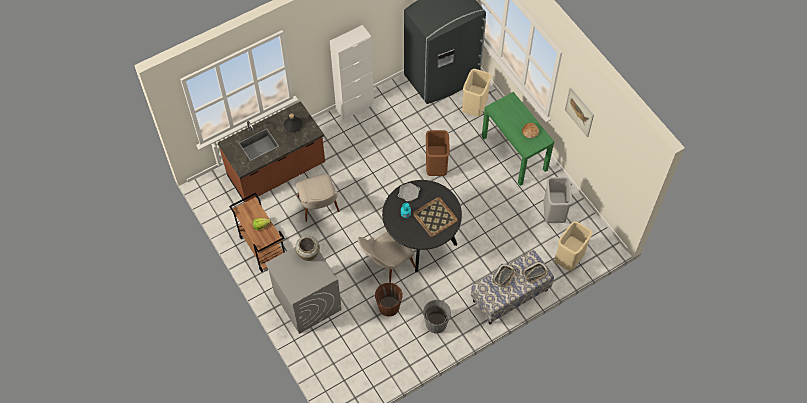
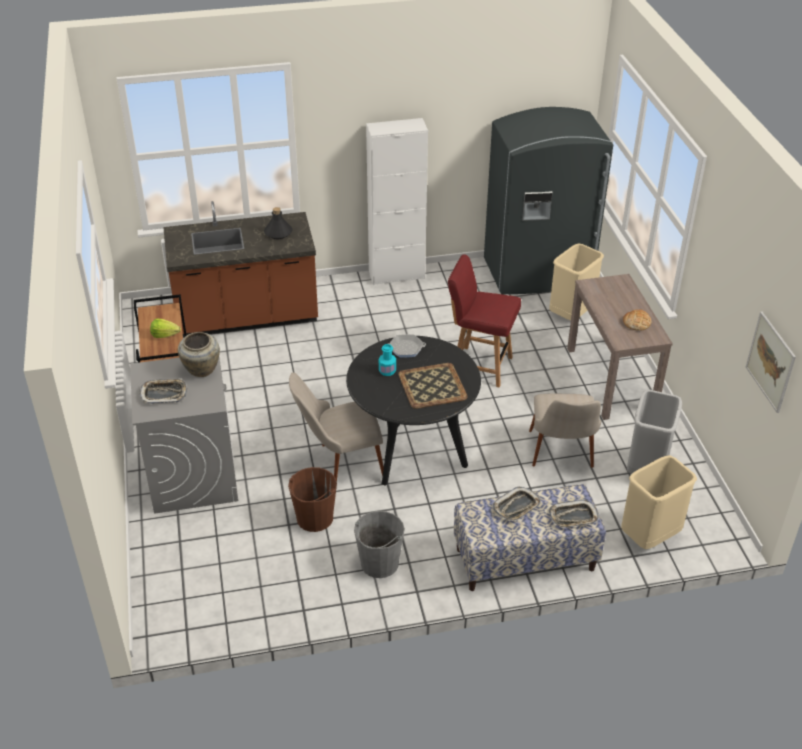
camera: 20 degrees right, 20 degrees down
beige chair [296,174,339,222] -> beige chair moved to [529,393,601,468]
brown trash can [426,130,450,176] -> red chair [448,255,521,388]
green console table [482,92,555,186] -> brown console table [567,274,673,420]
picture [565,88,594,137] -> picture moved to [746,312,796,413]
none -> tray [139,378,187,403]

